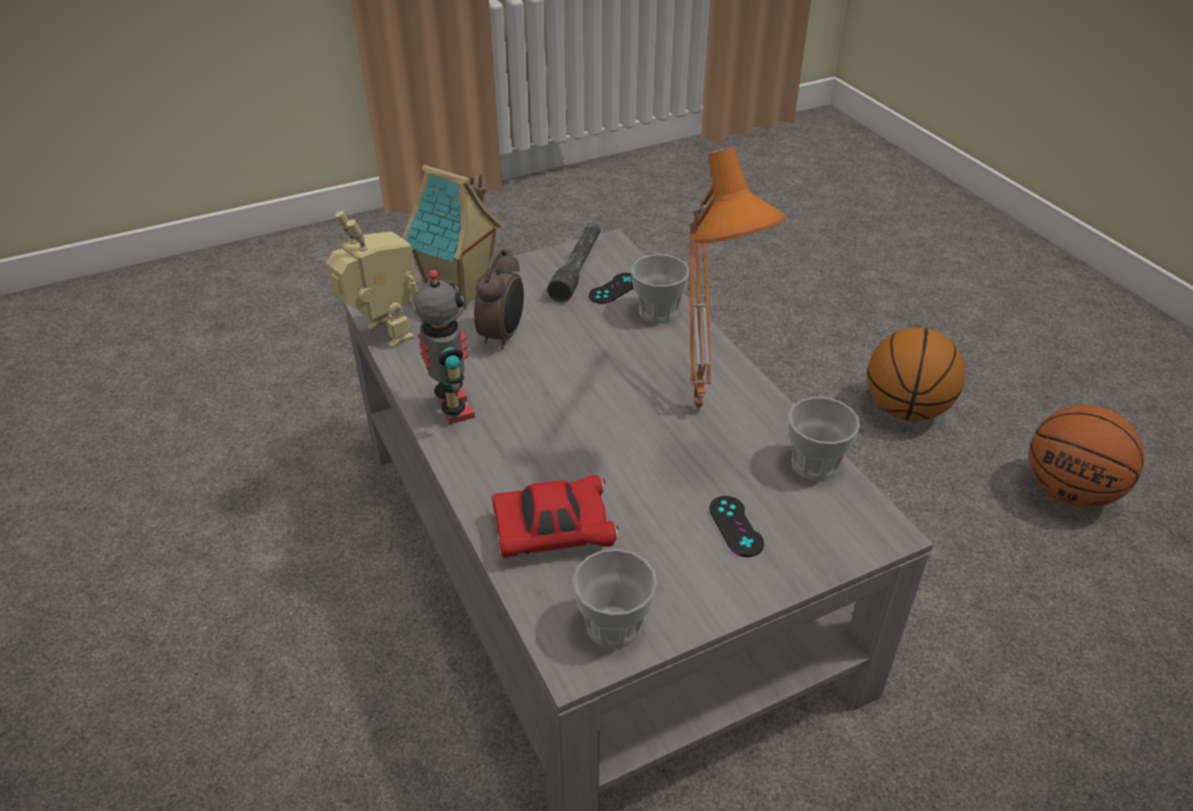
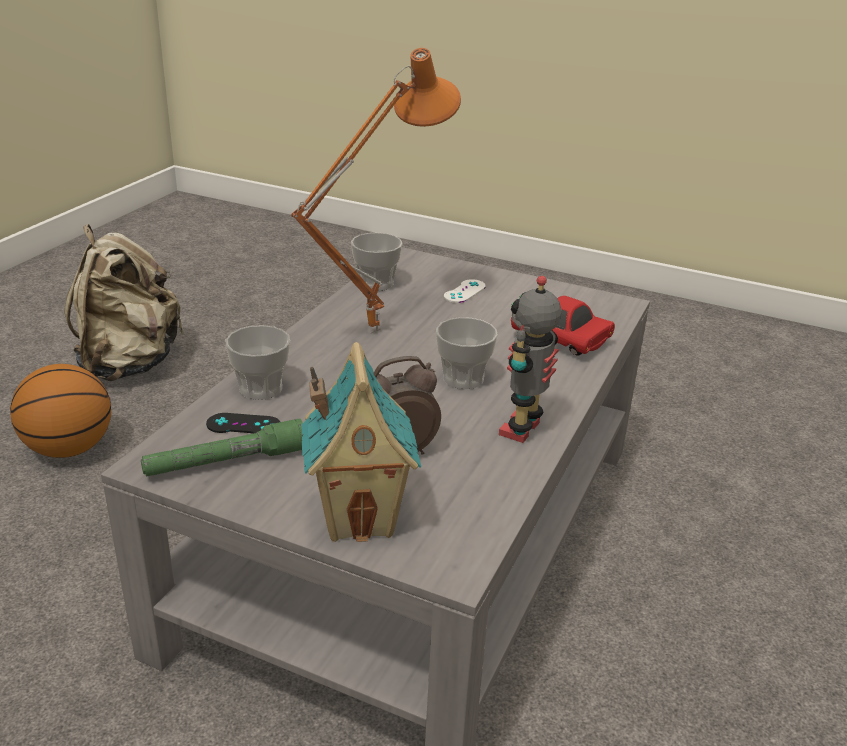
camera: 130 degrees left, 10 degrees down
toy robot [326,211,418,348] -> none
grey flashlight [547,223,600,302] -> green flashlight [141,418,303,477]
cup [573,549,657,649] -> cup moved to [436,317,498,389]
black game controller [709,496,764,557] -> white game controller [444,279,486,303]
basketball [1029,405,1144,508] -> beige backpack [64,224,184,381]

